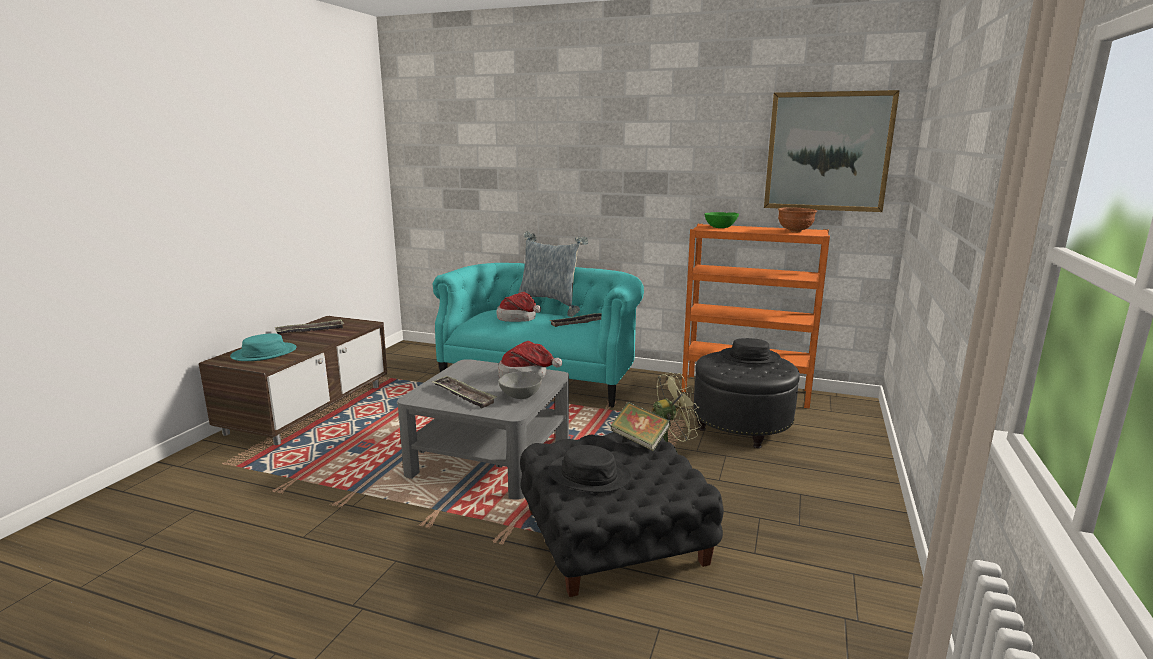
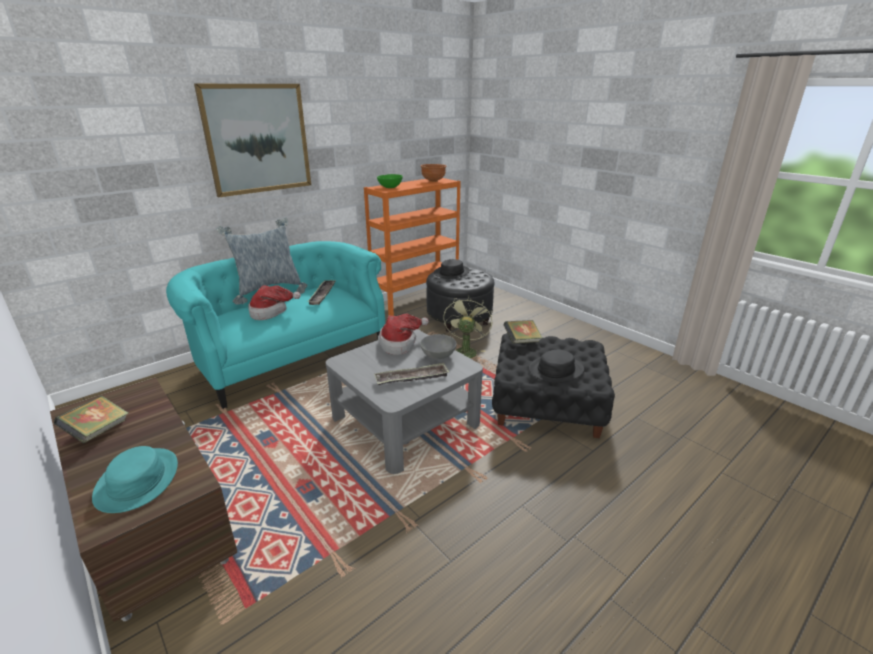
camera: 60 degrees left, 10 degrees up
tray [275,320,344,334] -> book [54,396,128,444]
picture [764,90,900,212] -> picture moved to [194,84,311,197]

